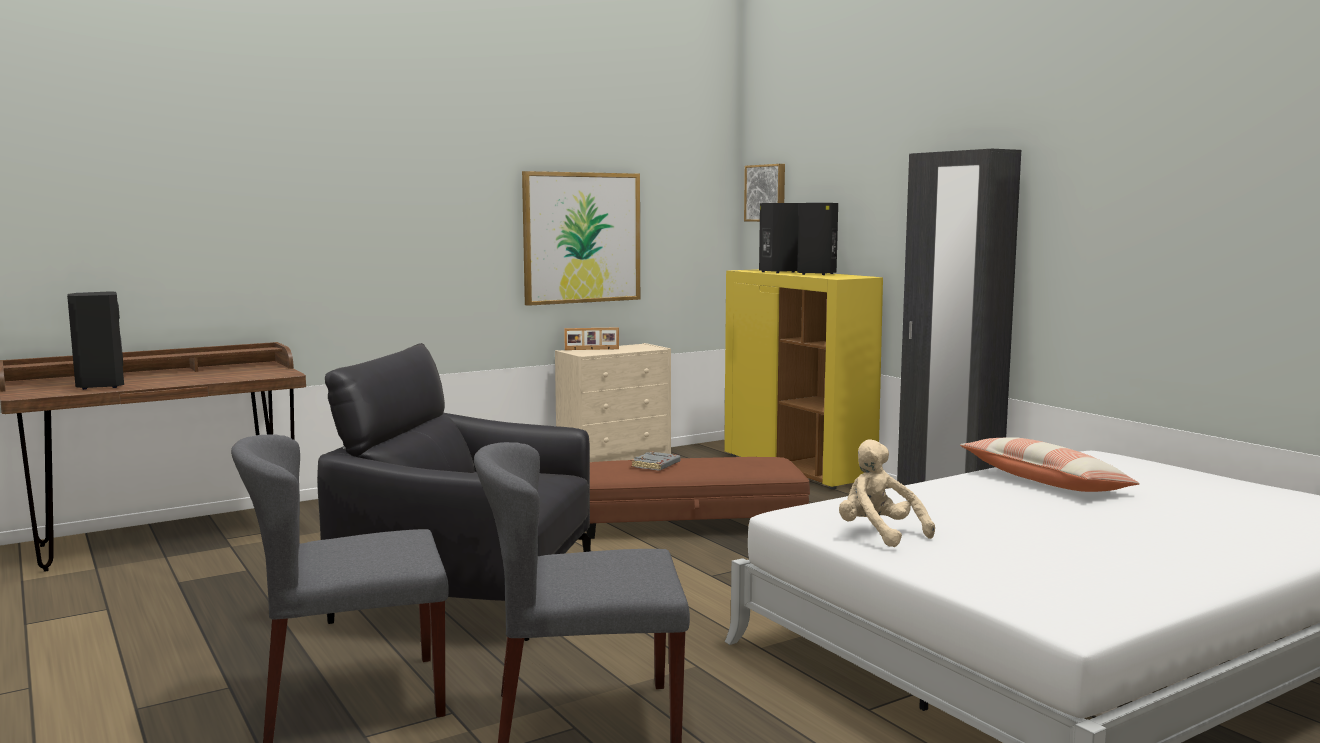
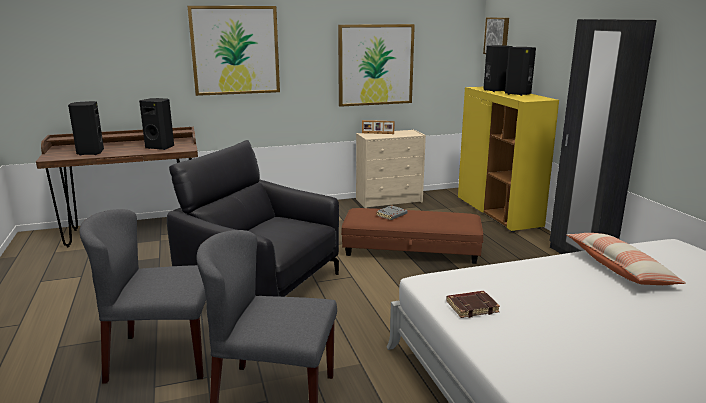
camera: 15 degrees right, 10 degrees up
beige plush toy [839,439,935,547] -> brown book [446,291,500,318]
none -> black speaker [139,98,174,150]
none -> picture [187,6,280,96]

